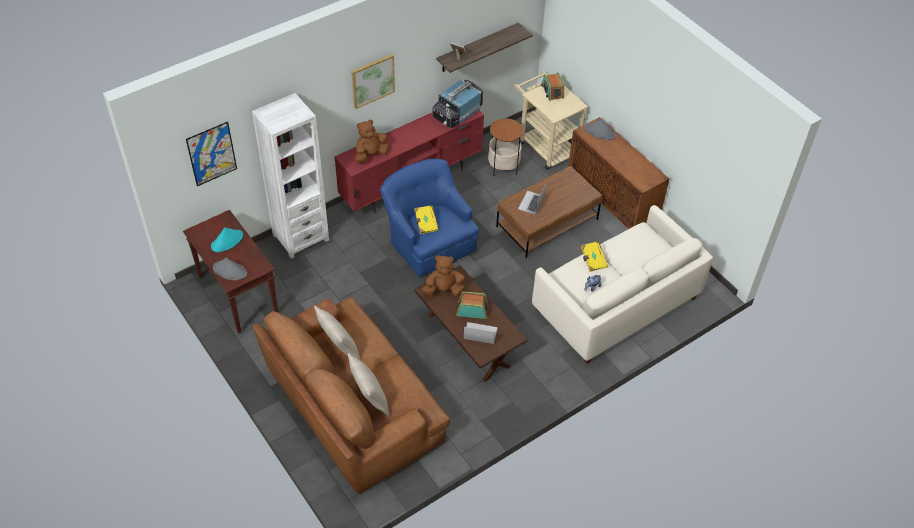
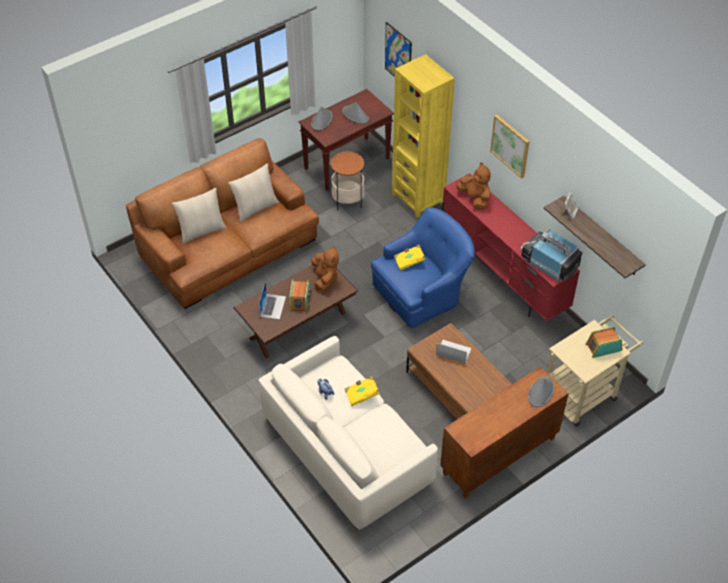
camera: 90 degrees right, 0 degrees up
turquoise hat [211,227,243,252] -> grey hat [342,102,369,124]
white bookcase [252,93,329,259] -> yellow bookcase [392,54,455,218]
side table [488,118,523,176] -> side table moved to [331,152,365,210]

